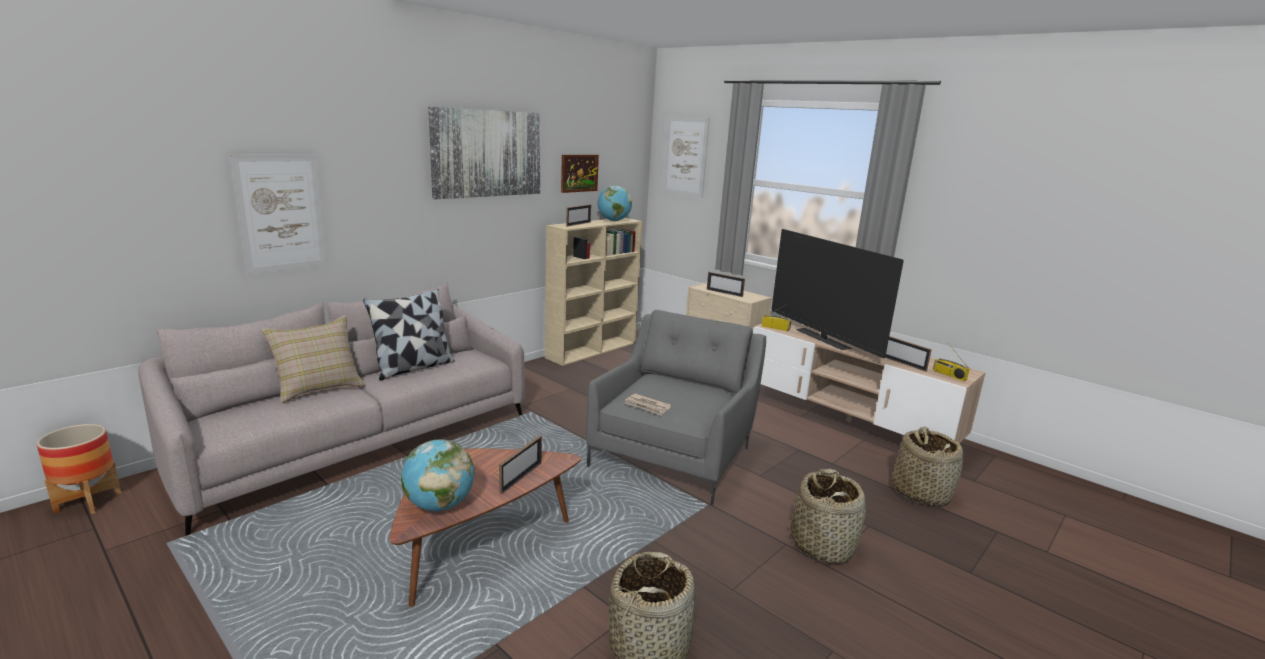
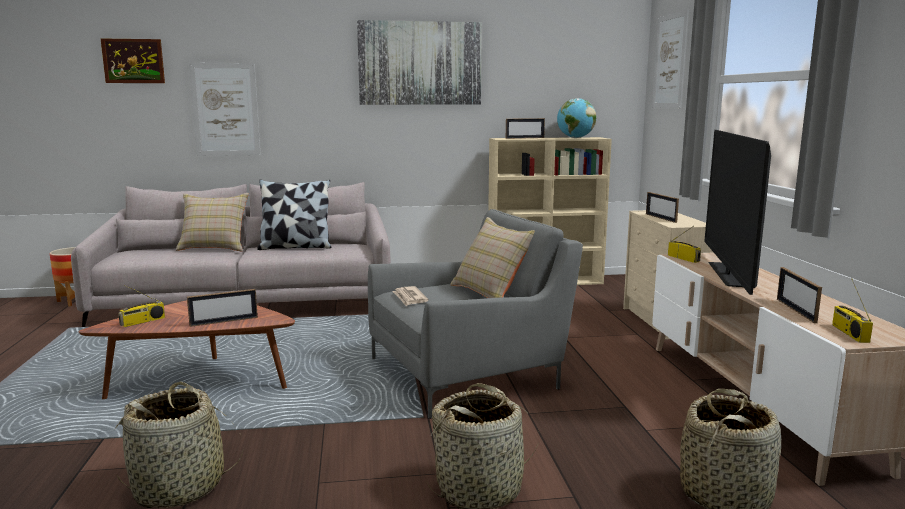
camera: 40 degrees right, 5 degrees down
globe [401,439,475,511] -> radio [118,285,165,327]
picture [561,155,599,193] -> picture moved to [100,38,165,83]
none -> beige pillow [450,217,535,298]

